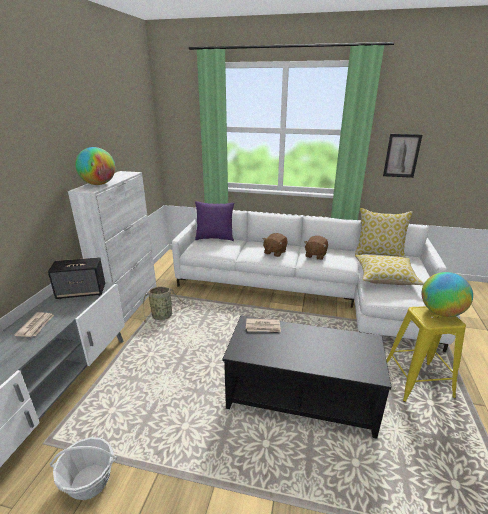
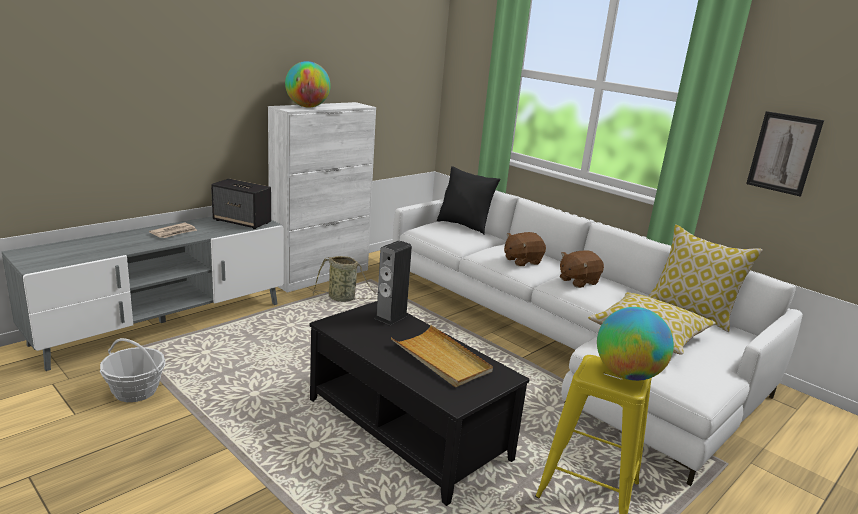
camera: 30 degrees right, 5 degrees down
purple pillow [195,201,234,241] -> black pillow [437,166,500,235]
newspaper [246,318,281,332] -> speaker [374,240,412,325]
none -> beige tray [391,325,493,387]

